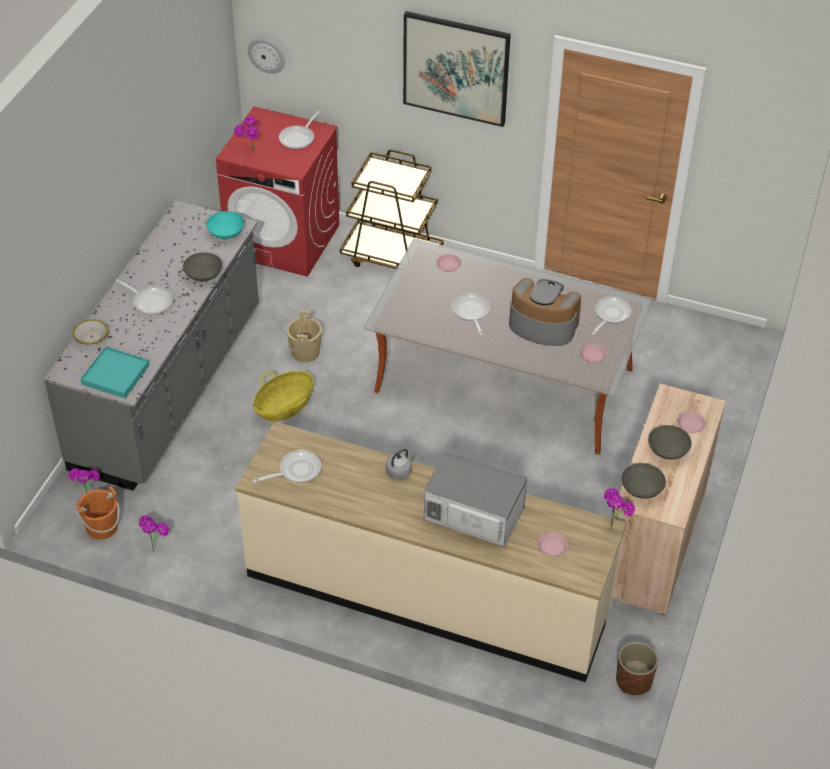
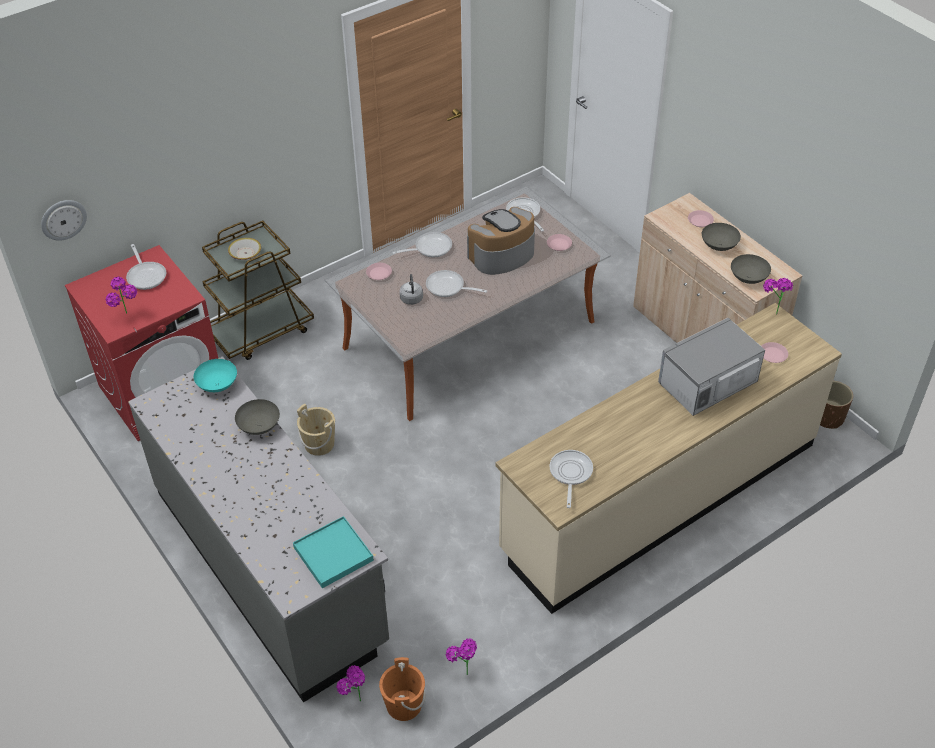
camera: 55 degrees left, 0 degrees up
bowl [73,319,108,345] -> bowl moved to [228,238,261,260]
frying pan [116,279,173,315] -> frying pan moved to [392,232,452,257]
basket [253,371,313,421] -> none
grey kettle [386,449,417,480] -> grey kettle moved to [399,274,423,305]
picture [403,11,511,127] -> none

